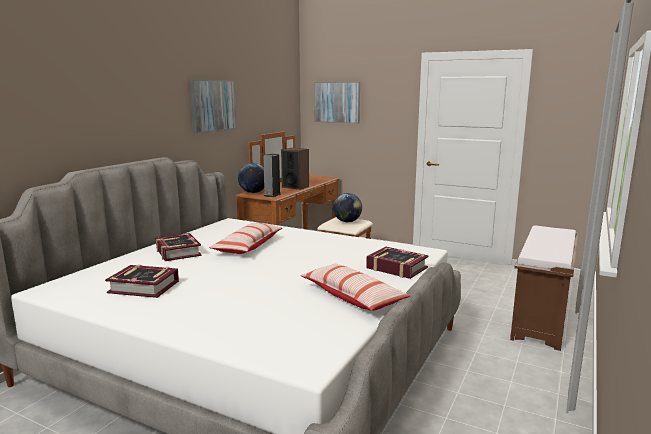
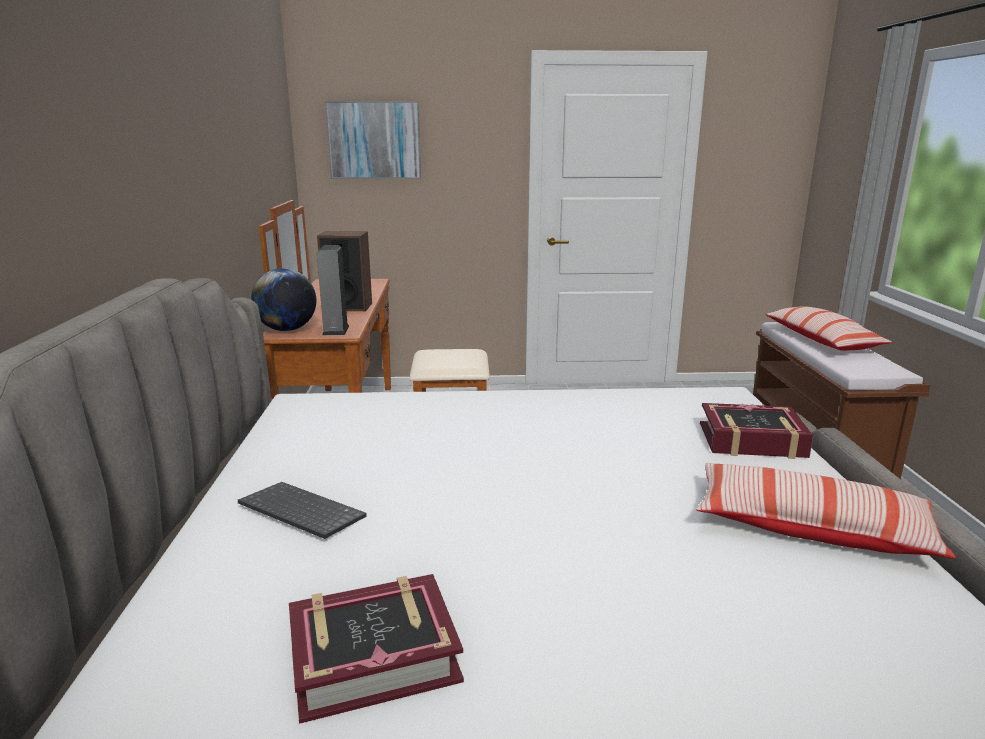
camera: 30 degrees left, 5 degrees up
book [156,233,202,261] -> keyboard [238,482,367,539]
picture [190,80,236,133] -> none
pillow [209,223,282,254] -> pillow moved to [765,306,892,351]
globe [333,193,362,222] -> none

